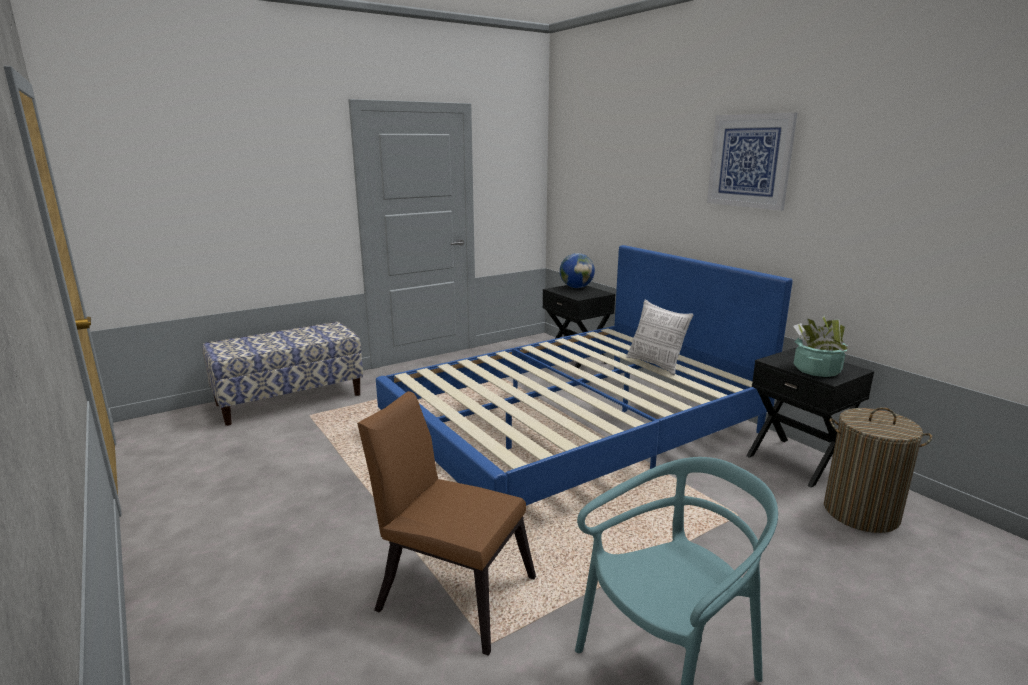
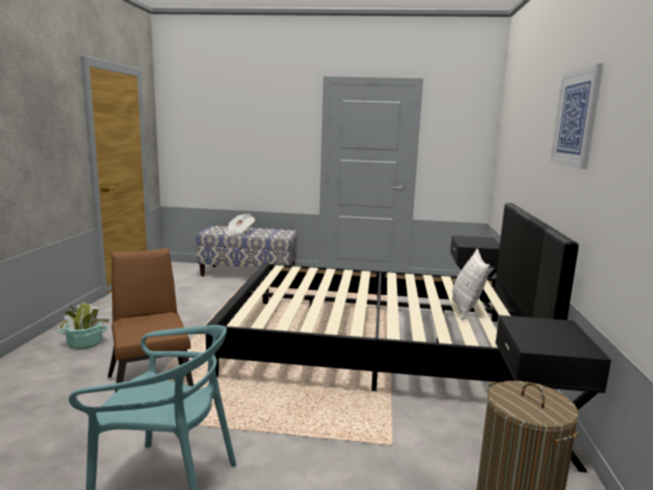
camera: 40 degrees right, 5 degrees down
blue bed [376,245,793,506] -> black bed [206,203,579,391]
globe [560,253,595,288] -> none
potted plant [793,316,852,377] -> potted plant moved to [58,302,111,349]
none -> newspaper [225,213,255,235]

